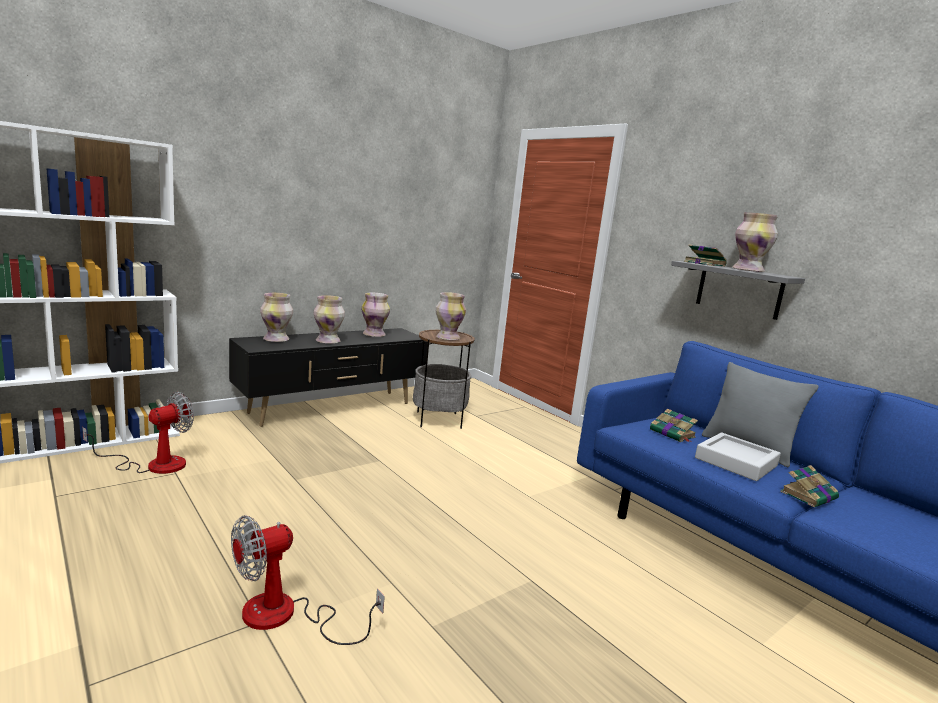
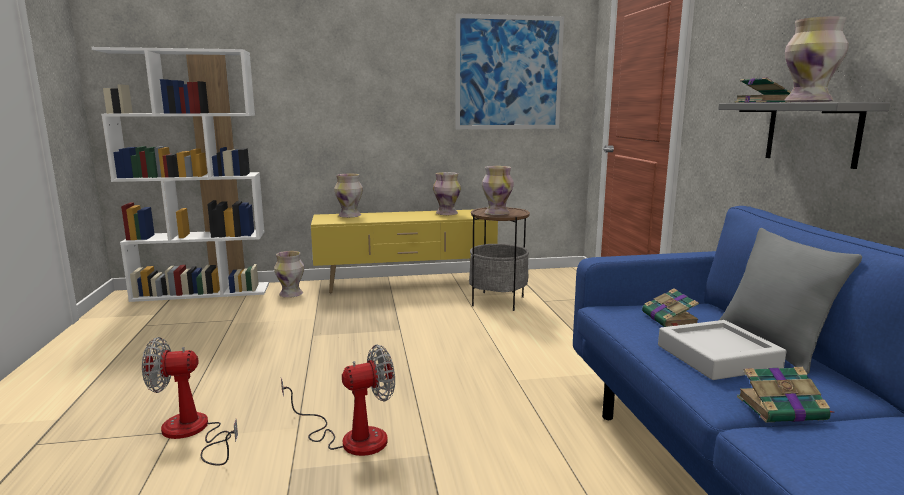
camera: 30 degrees right, 0 degrees up
fan [82,392,194,474] -> fan moved to [281,344,395,456]
black tv stand [229,328,428,427] -> yellow tv stand [311,210,498,293]
vase [314,295,345,344] -> vase moved to [274,251,304,298]
none -> picture [456,13,564,129]

